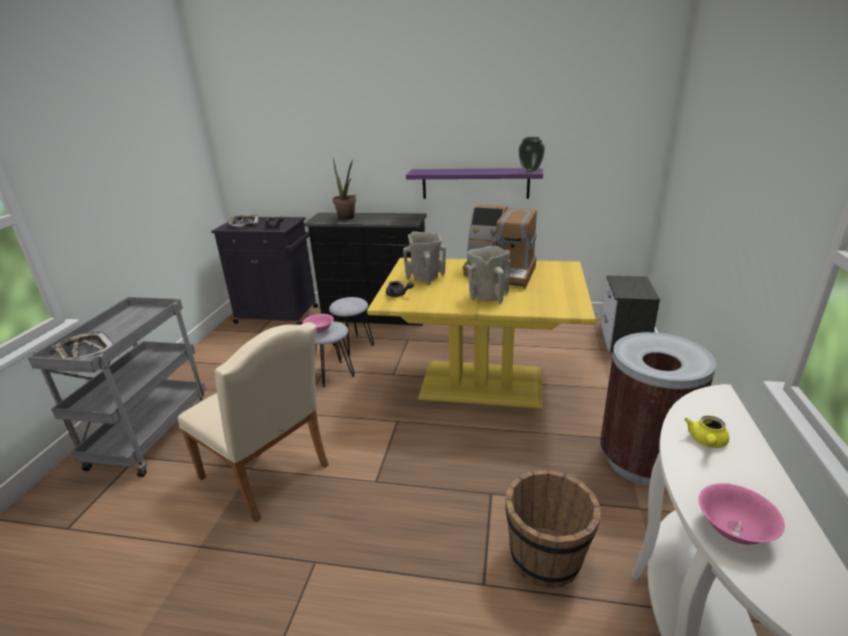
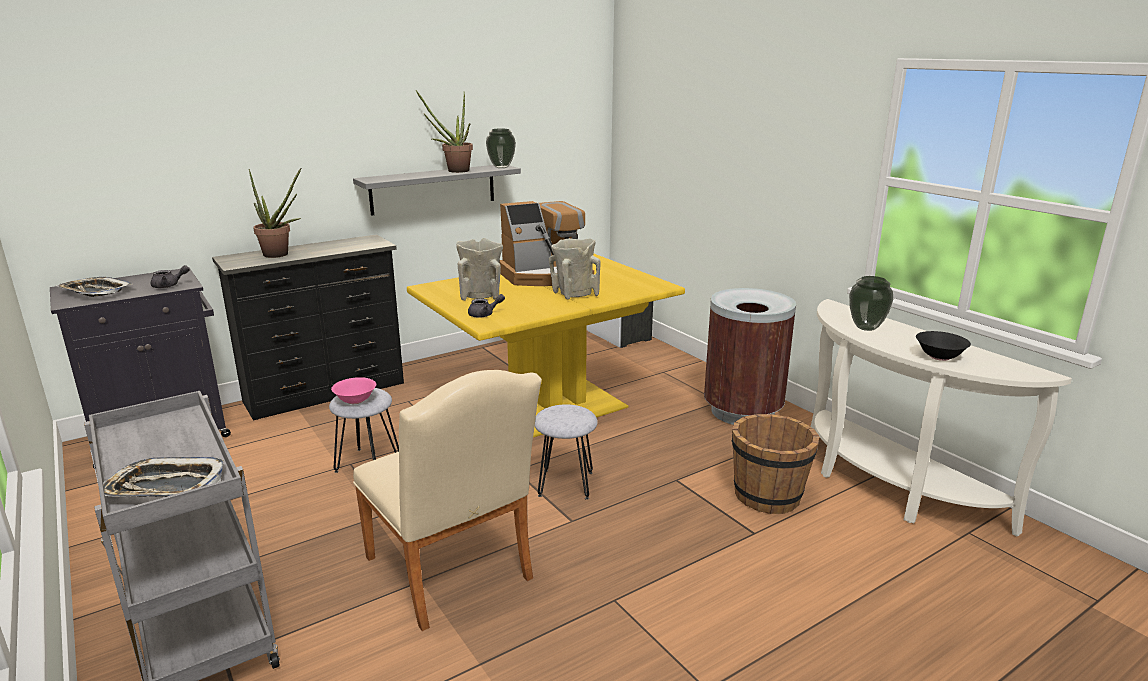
camera: 45 degrees left, 5 degrees down
beige chair [178,322,329,522] -> beige chair turned 60 degrees clockwise [353,370,542,631]
grey stool [329,297,374,356] -> grey stool moved to [535,404,598,500]
purple shelf [406,168,543,199] -> grey shelf [353,165,521,216]
yellow teapot [684,415,729,448] -> vase [849,276,893,331]
pink bowl [699,483,785,544] -> black bowl [916,331,971,361]
none -> potted plant [416,90,473,173]

